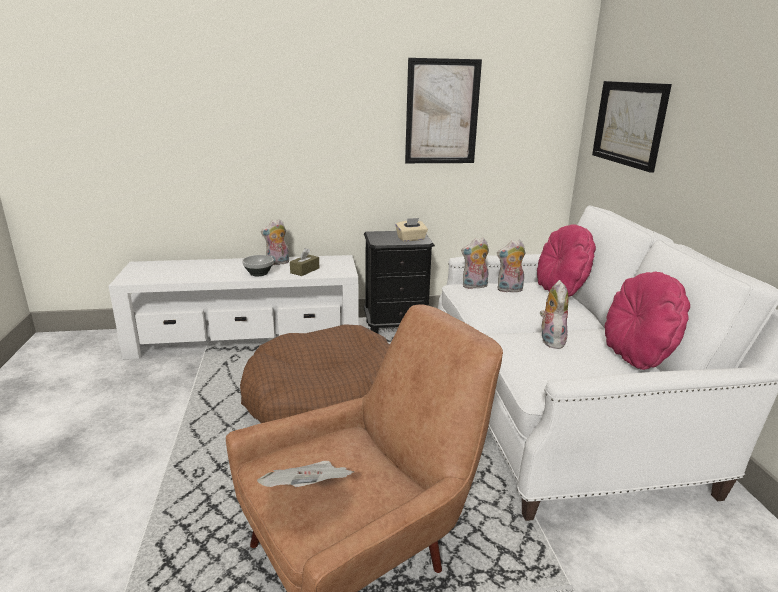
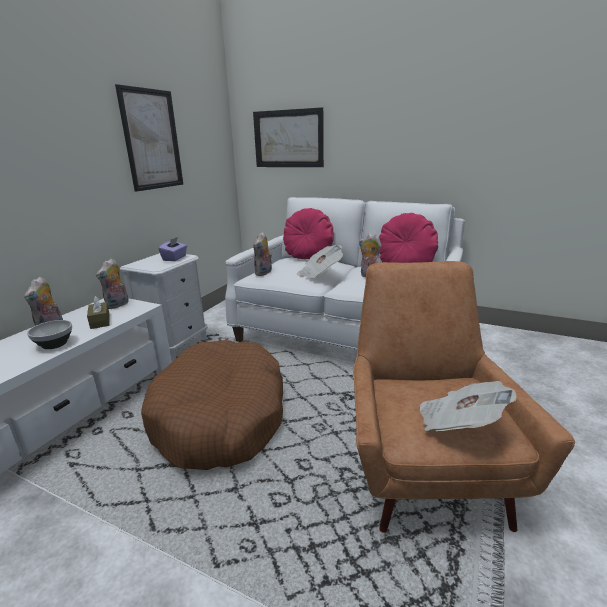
camera: 55 degrees left, 0 degrees up
black nightstand [364,231,435,333] -> white nightstand [120,253,208,361]
beige tissue box [396,218,428,242] -> purple tissue box [158,237,187,261]
plush toy [497,240,525,293] -> plush toy moved to [96,259,129,309]
none -> newspaper [297,245,343,278]

